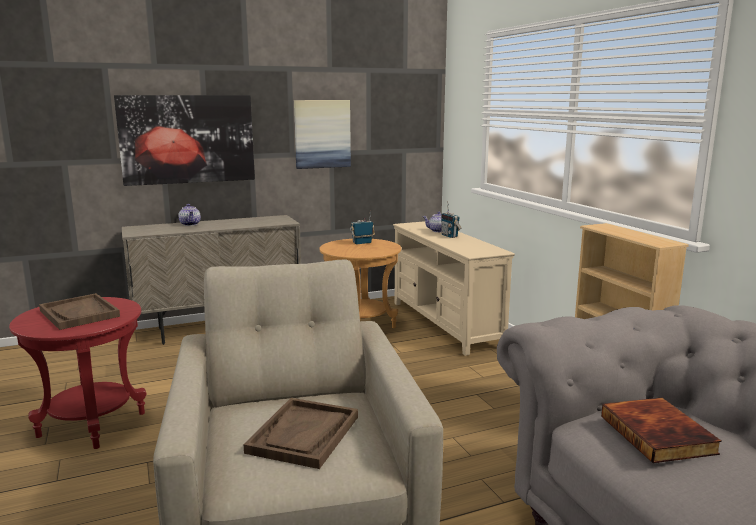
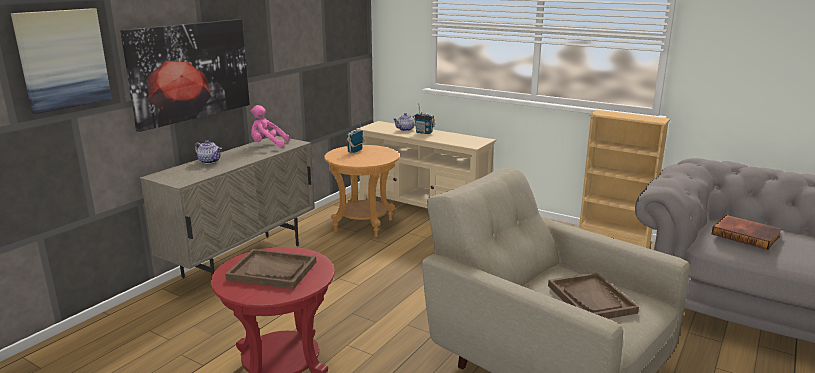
camera: 35 degrees left, 5 degrees up
picture [294,100,351,169] -> picture moved to [11,8,112,114]
none -> pink plush toy [250,105,290,148]

